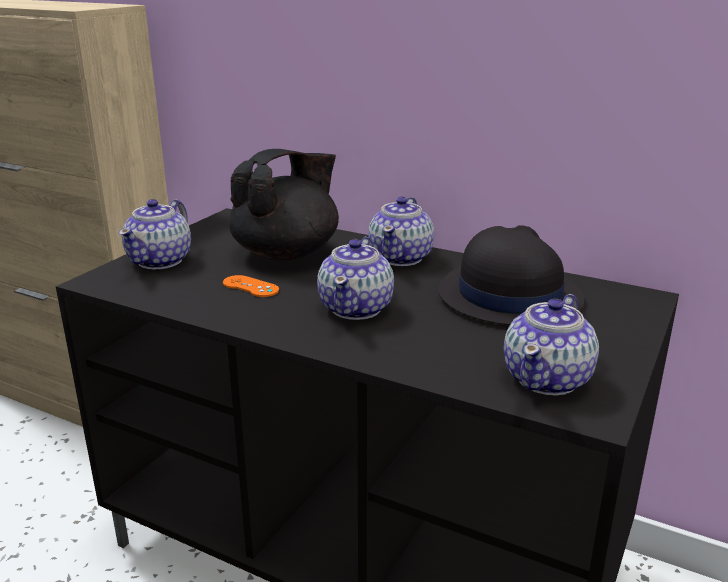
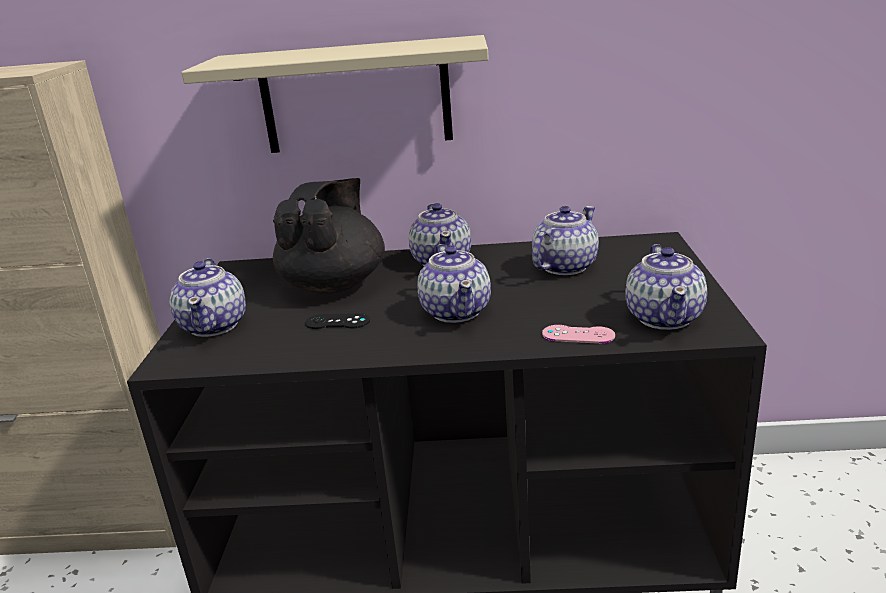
camera: 25 degrees left, 0 degrees up
orange game controller [223,275,279,297] -> black game controller [305,313,370,329]
black hat [438,225,585,325] -> teapot [532,206,599,275]
none -> beige shelf [181,35,489,153]
none -> pink game controller [542,325,615,344]

